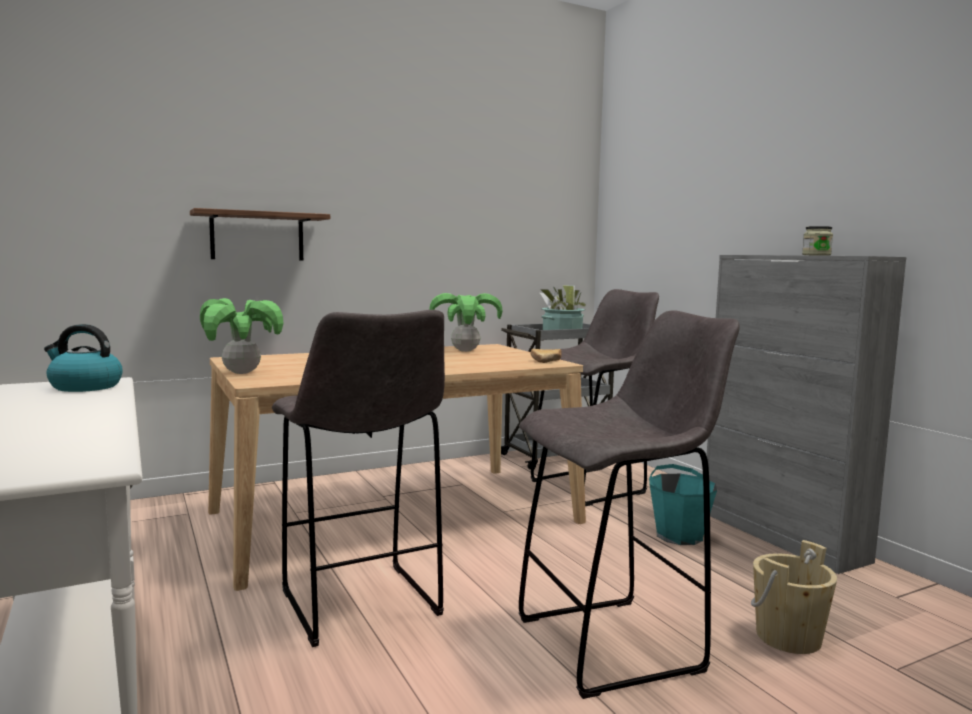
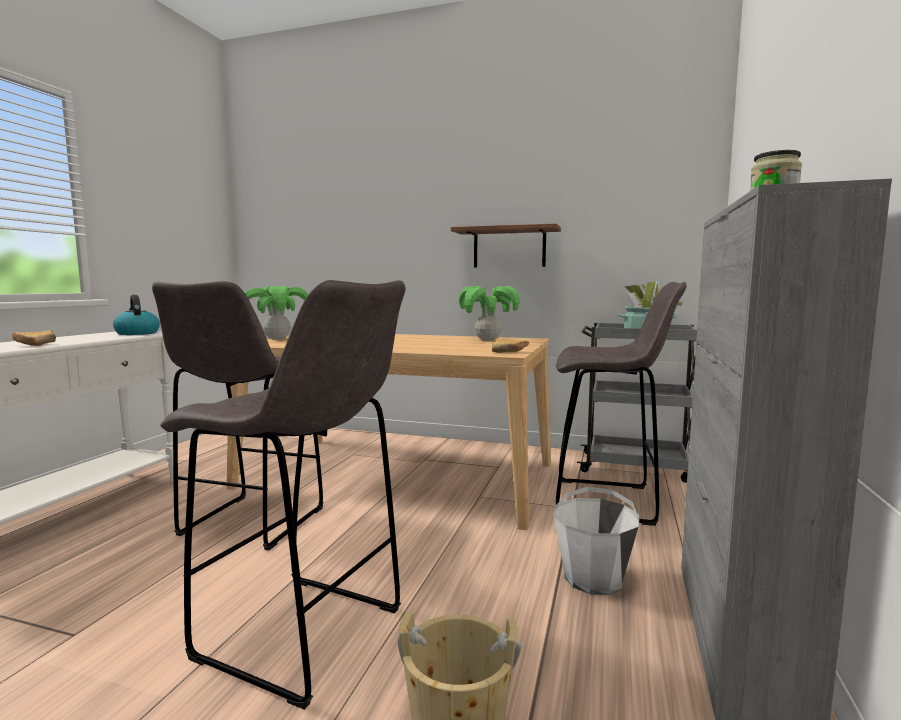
camera: 45 degrees right, 0 degrees up
shelf [190,208,330,261] -> shelf moved to [451,223,561,267]
turquoise bucket [649,464,717,545] -> white bucket [553,487,640,595]
none -> bread [12,330,56,346]

